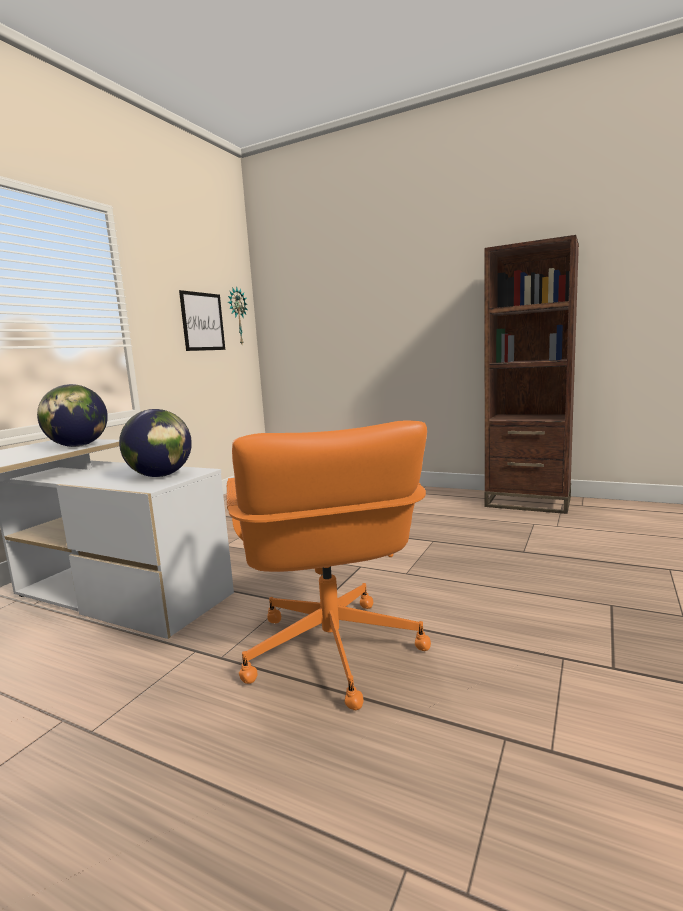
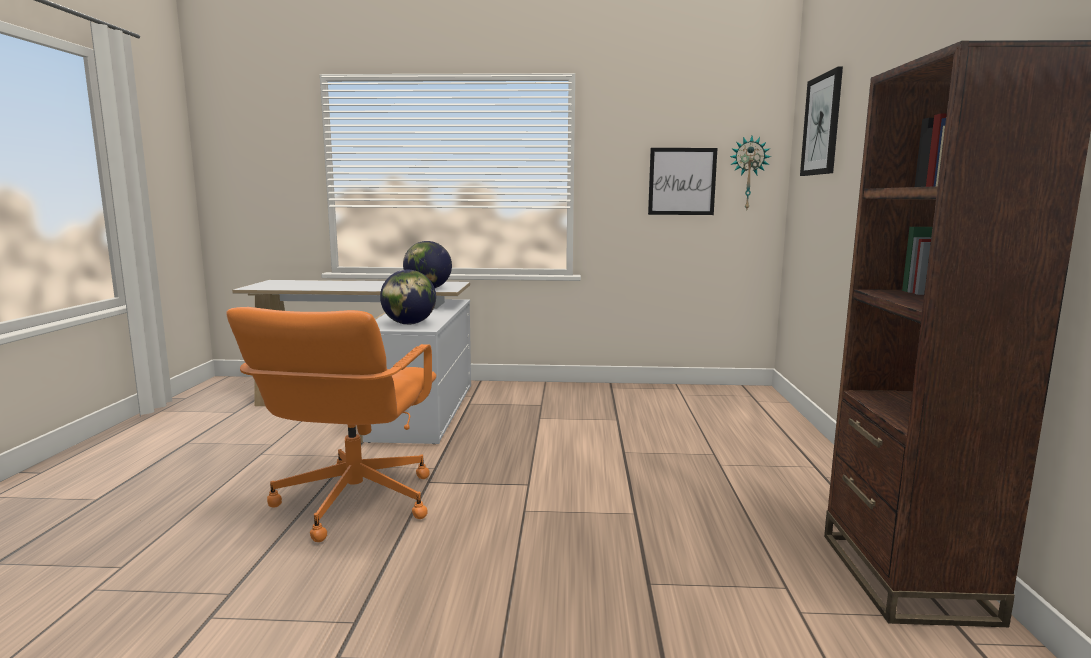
camera: 65 degrees right, 0 degrees up
orange office chair [227,420,431,710] -> orange office chair turned 45 degrees counterclockwise [226,307,436,542]
none -> picture [800,67,843,176]

